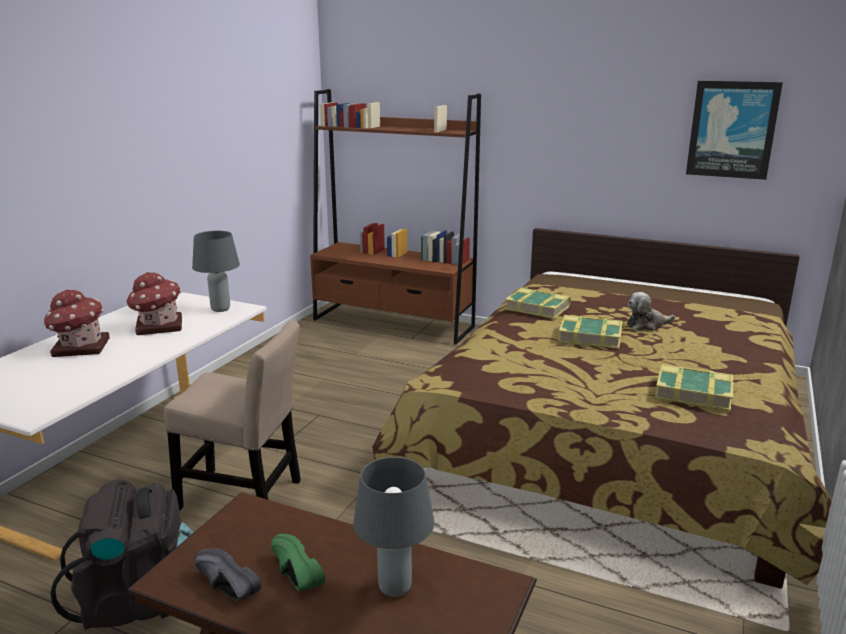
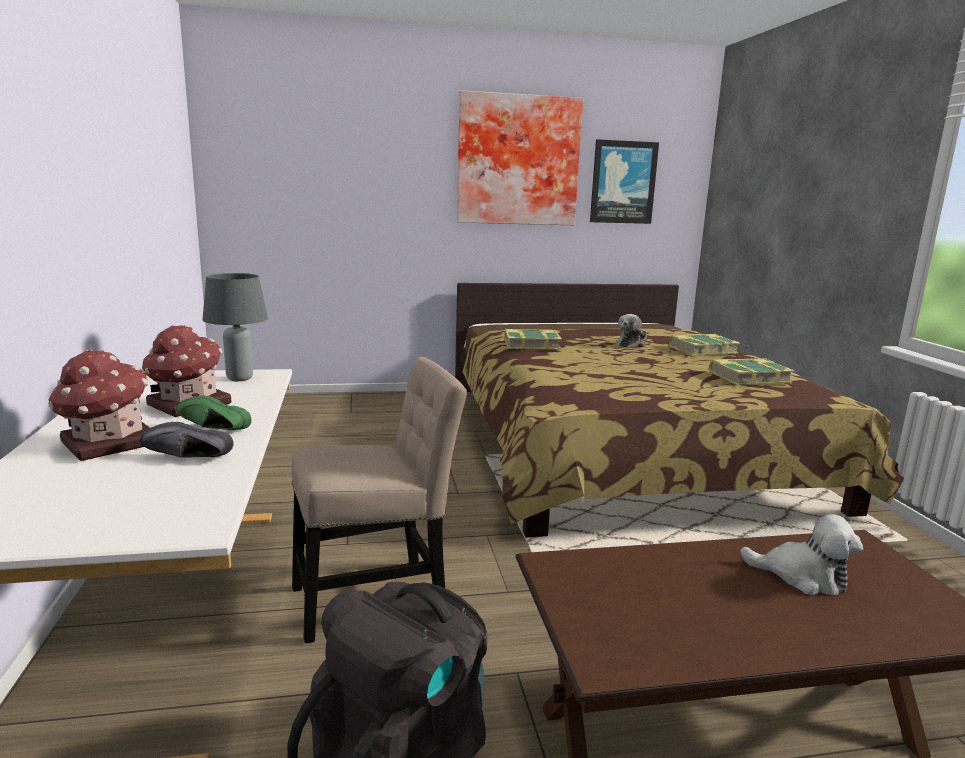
camera: 35 degrees left, 5 degrees down
black shoe [194,548,261,601] -> black shoe moved to [140,422,233,458]
green shoe [271,534,325,591] -> green shoe moved to [176,395,252,430]
brown bookcase [310,89,481,345] -> none
grey table lamp [353,457,434,597] -> plush toy [740,514,863,595]
book [558,315,623,349] -> book moved to [669,334,740,356]
none -> picture [457,90,583,225]

